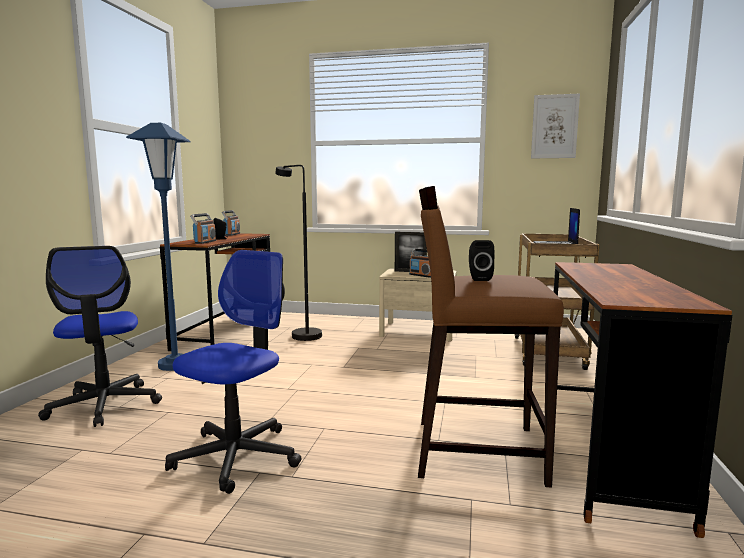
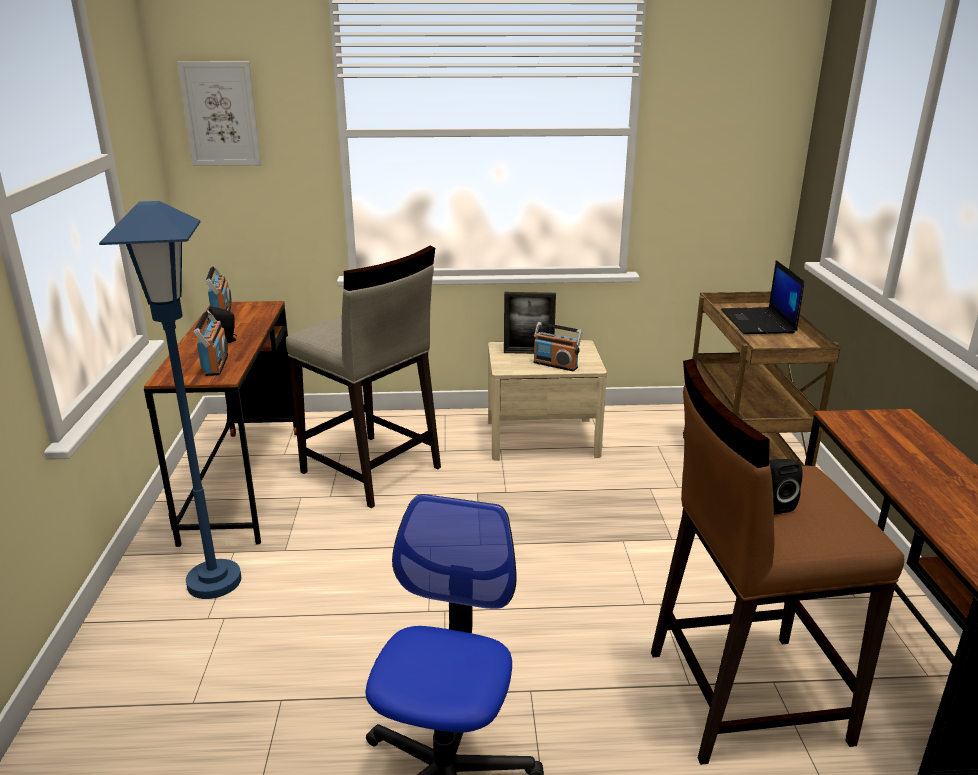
camera: 15 degrees left, 15 degrees up
office chair [38,246,162,427] -> none
black floor lamp [275,165,322,341] -> beige stool [286,246,441,508]
picture [531,94,580,159] -> picture moved to [177,61,261,166]

